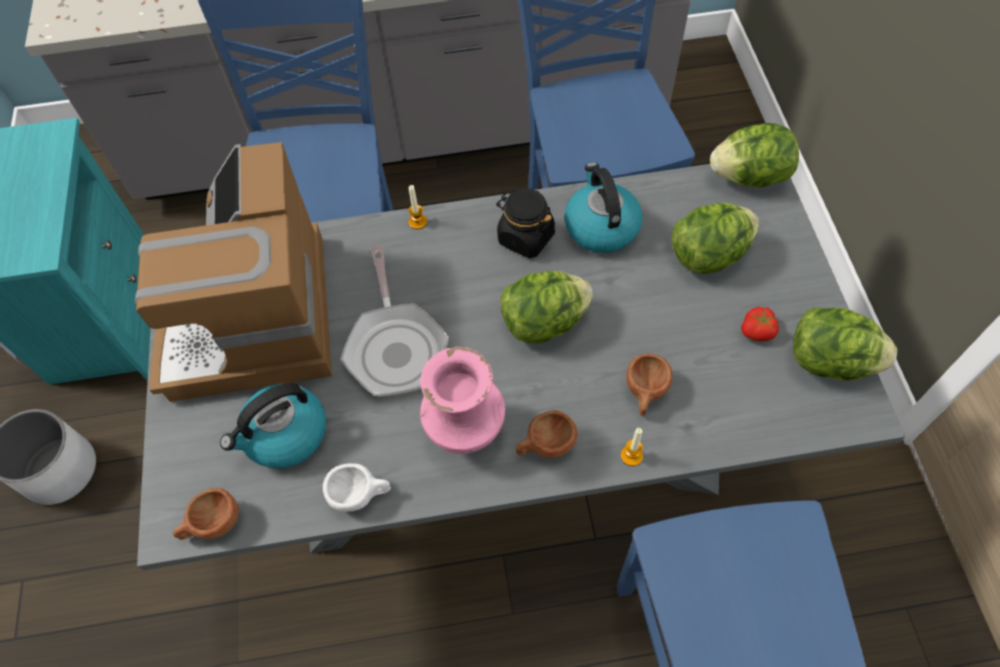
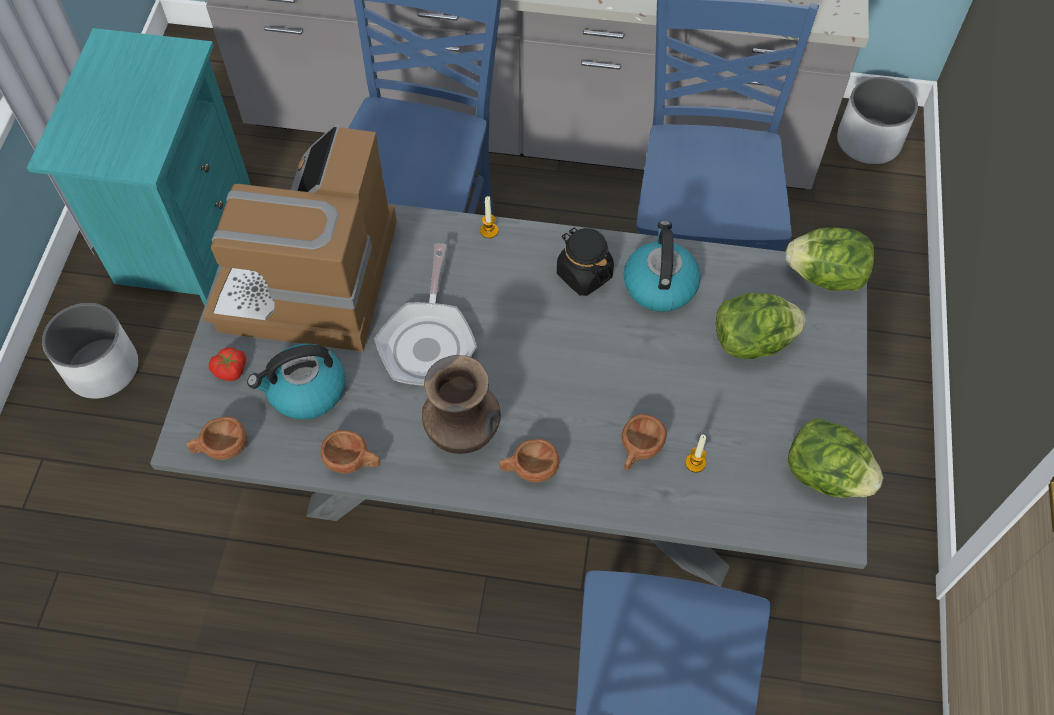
camera: 15 degrees right, 0 degrees up
white cup [323,463,391,512] -> brown cup [321,430,380,474]
pink vase [420,347,505,454] -> brown vase [422,355,501,454]
lettuce [500,271,593,344] -> none
candle [621,428,643,466] -> candle moved to [685,435,706,472]
tomato [741,306,779,341] -> tomato moved to [209,347,246,381]
none -> white planter [837,77,918,165]

